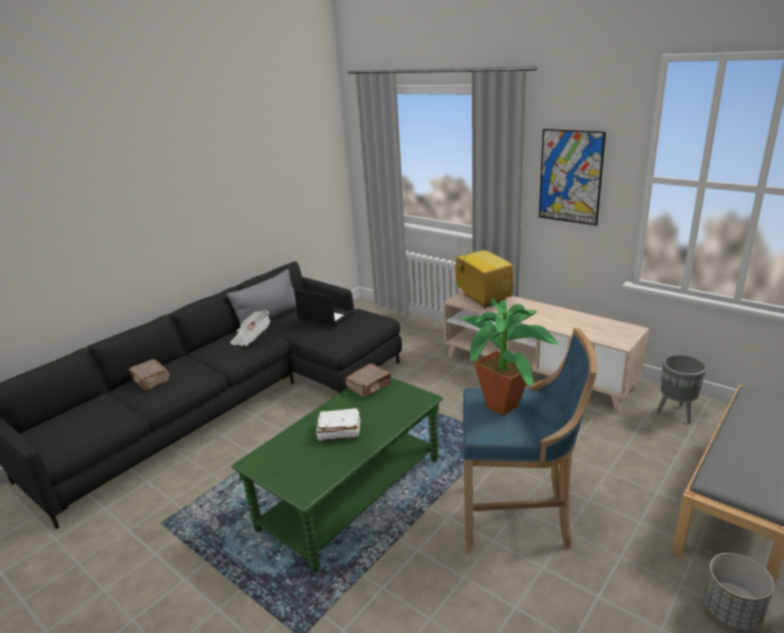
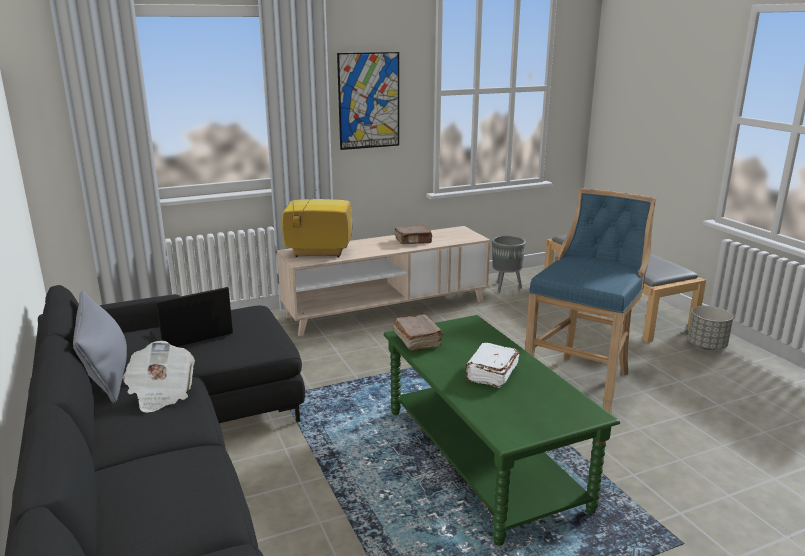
camera: 65 degrees left, 5 degrees down
brown book [128,359,170,391] -> brown book moved to [395,224,432,244]
potted plant [460,298,559,416] -> none

